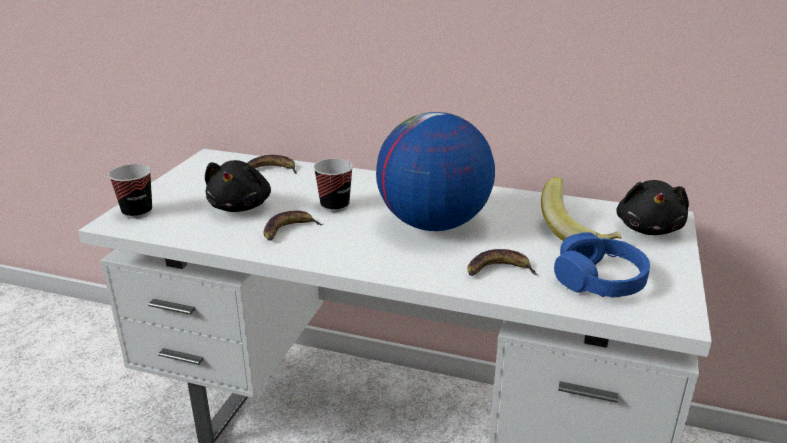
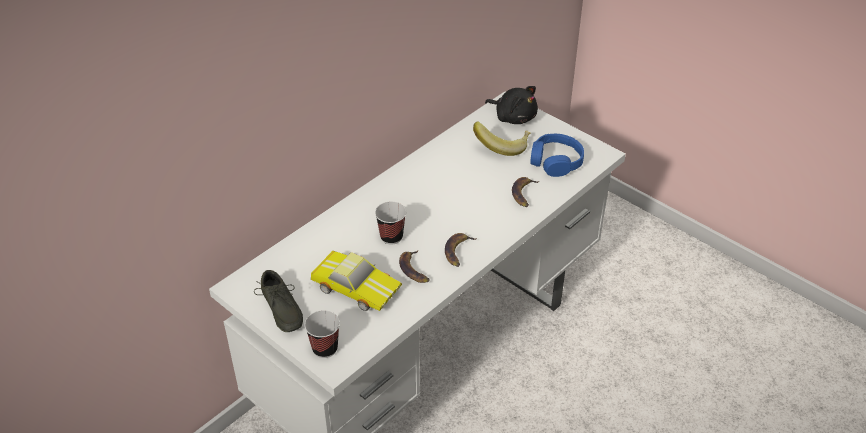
camera: 65 degrees left, 15 degrees up
black plush toy [205,160,271,212] -> toy car [311,251,402,311]
banana [247,155,296,174] -> banana moved to [445,233,477,267]
globe [376,112,495,231] -> none
none -> grey shoe [254,270,303,332]

